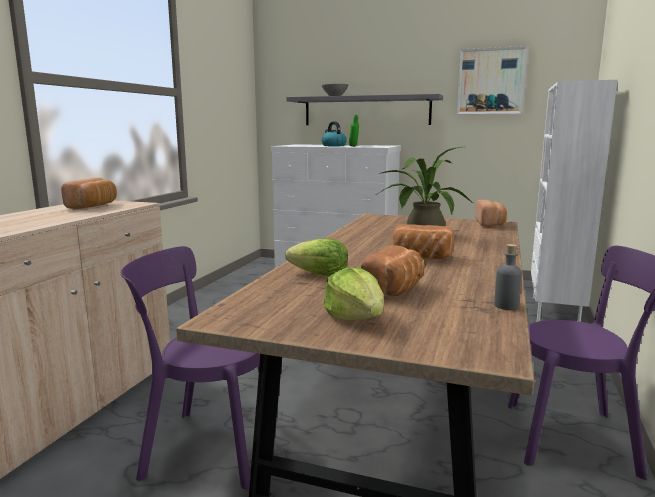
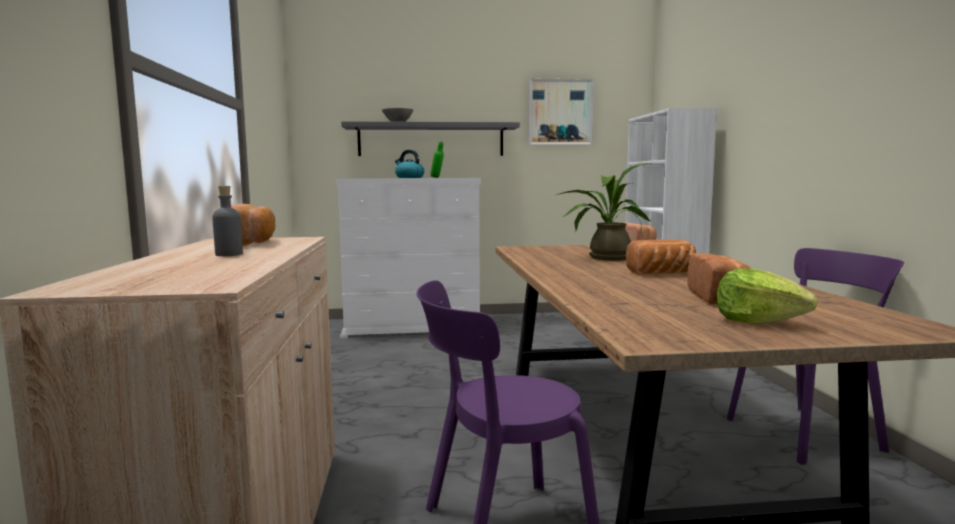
camera: 25 degrees left, 5 degrees down
lettuce [285,239,348,276] -> none
grey bottle [494,244,522,310] -> grey bottle moved to [212,186,243,256]

